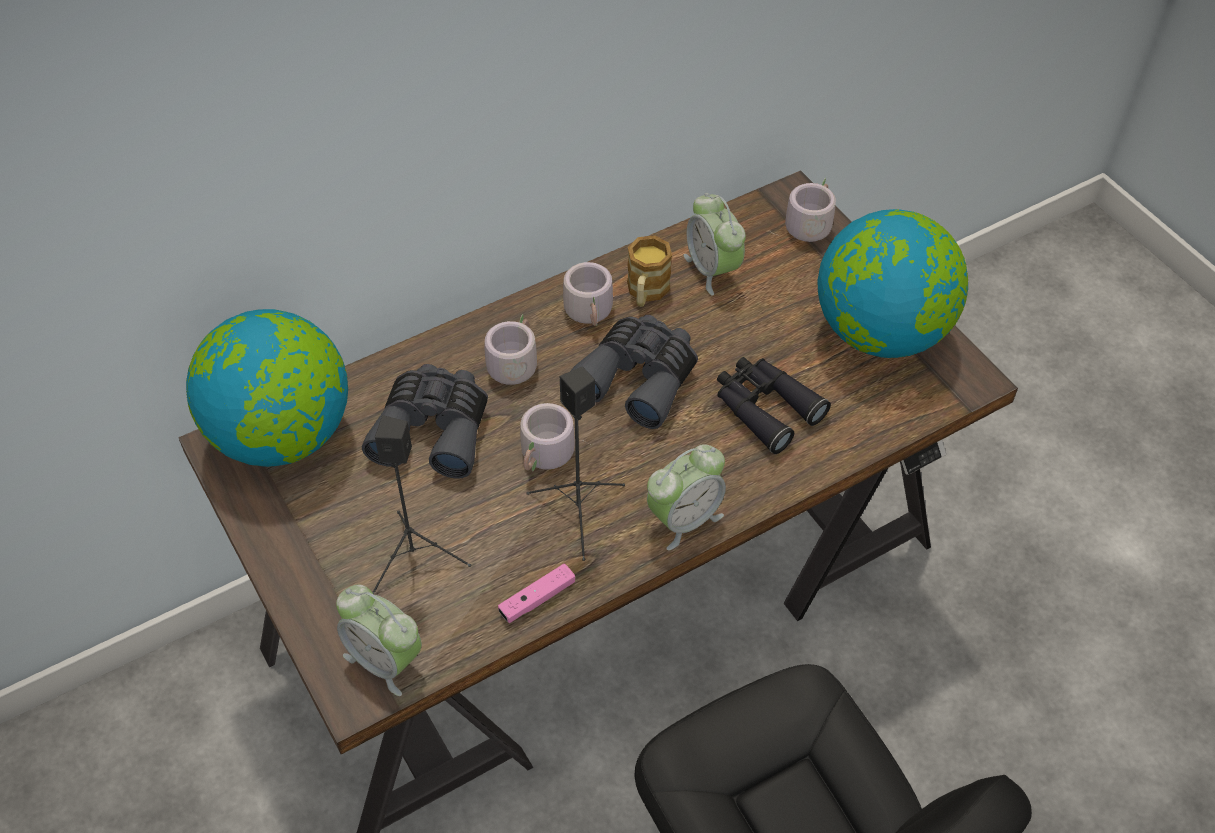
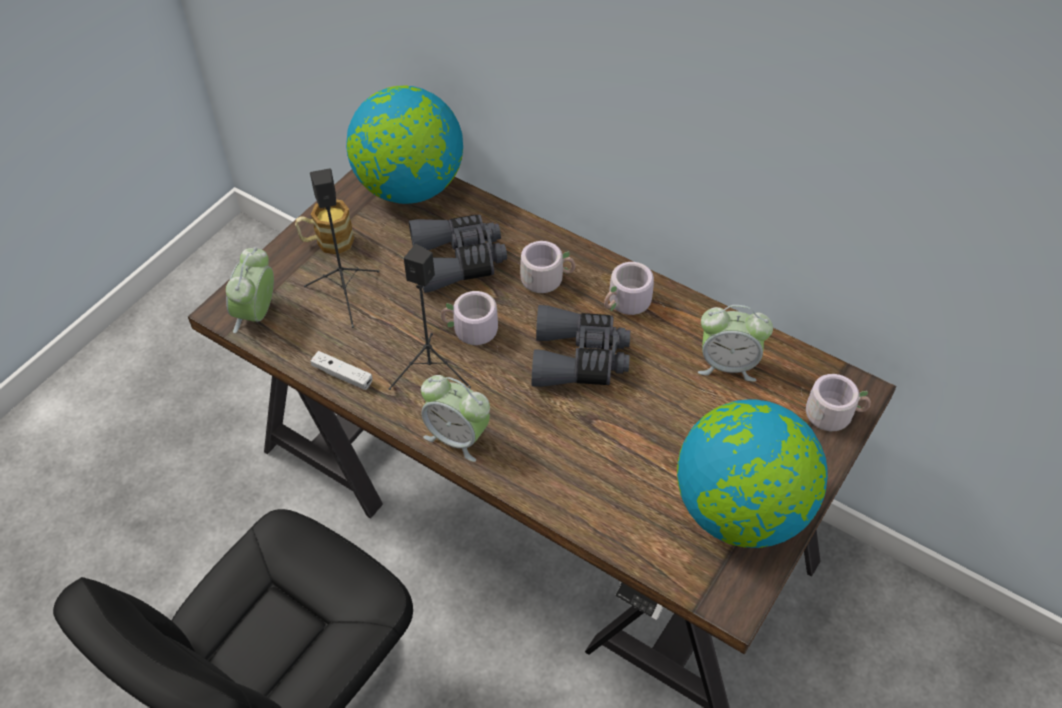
camera: 65 degrees right, 0 degrees up
pink game controller [498,564,575,623] -> white game controller [311,351,372,390]
mug [627,235,672,307] -> mug moved to [295,199,355,254]
alarm clock [683,193,746,296] -> alarm clock turned 120 degrees counterclockwise [698,305,773,382]
black binoculars [717,357,831,454] -> none

